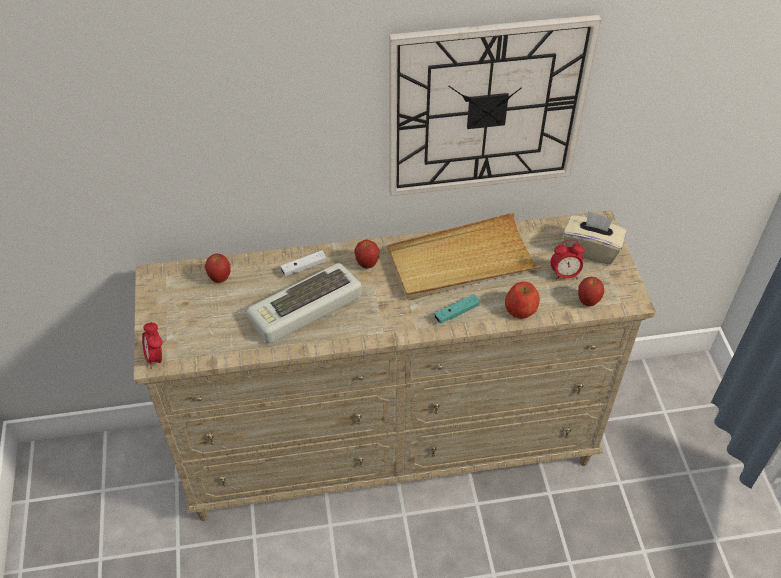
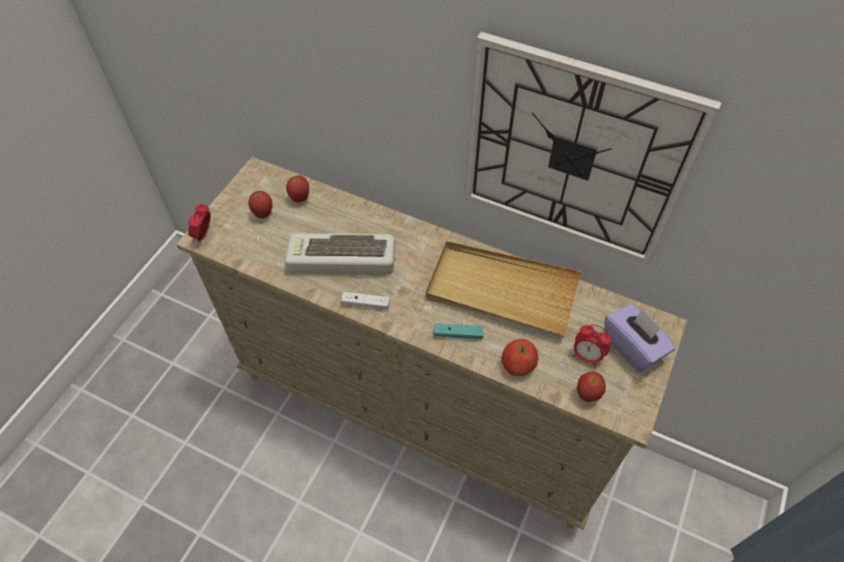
camera: 35 degrees right, 5 degrees up
white game controller [281,250,326,276] -> white game controller moved to [341,292,390,310]
apple [354,240,380,269] -> apple moved to [248,191,273,218]
beige tissue box [563,211,627,265] -> purple tissue box [604,304,676,372]

